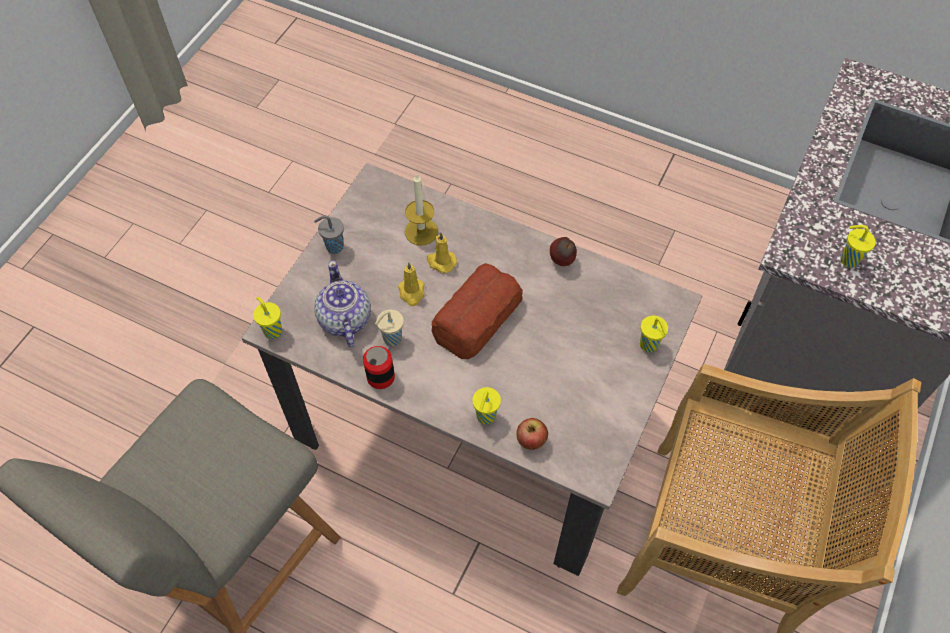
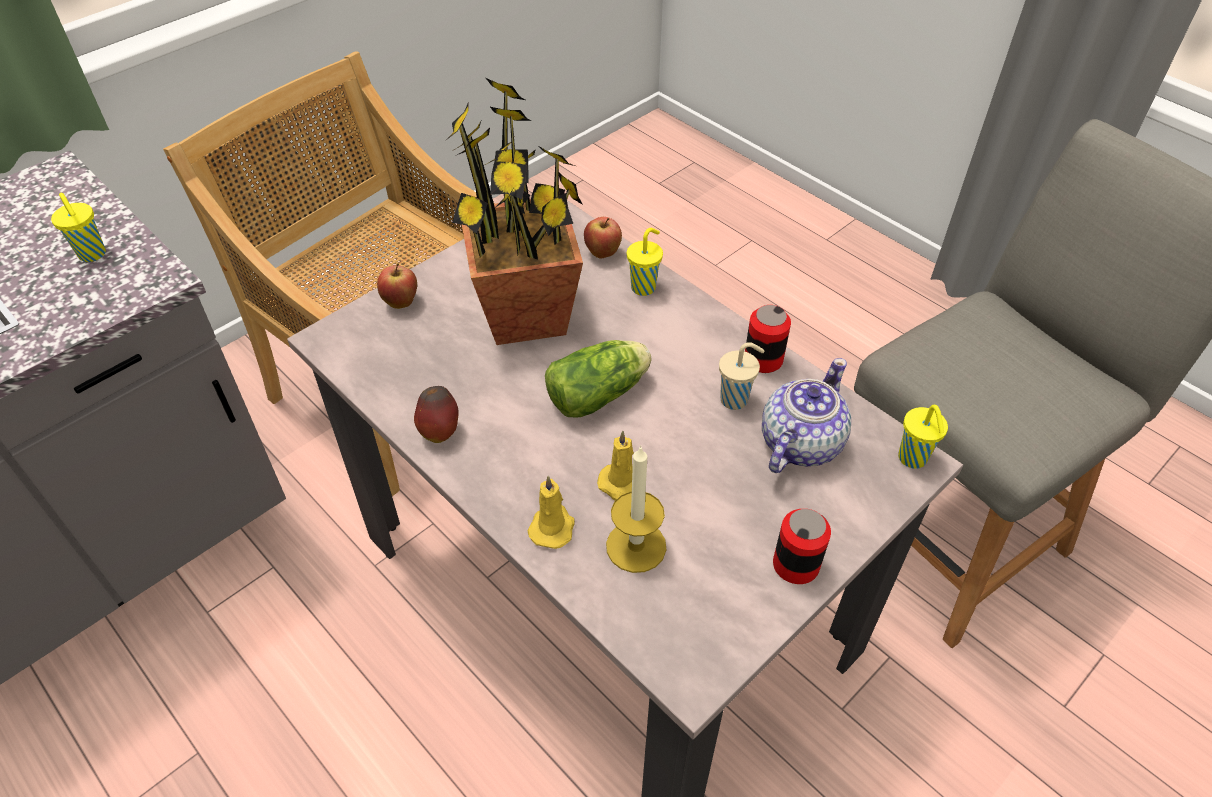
camera: 160 degrees left, 10 degrees down
grey cup [314,215,344,254] -> can [773,509,831,584]
teapot [314,261,371,347] -> teapot turned 150 degrees counterclockwise [762,358,851,473]
yellow candle [398,262,424,306] -> yellow candle moved to [527,476,575,549]
bread [432,263,523,359] -> lettuce [545,340,652,418]
yellow cup [640,316,668,352] -> apple [377,263,417,309]
none -> potted plant [444,78,583,345]

